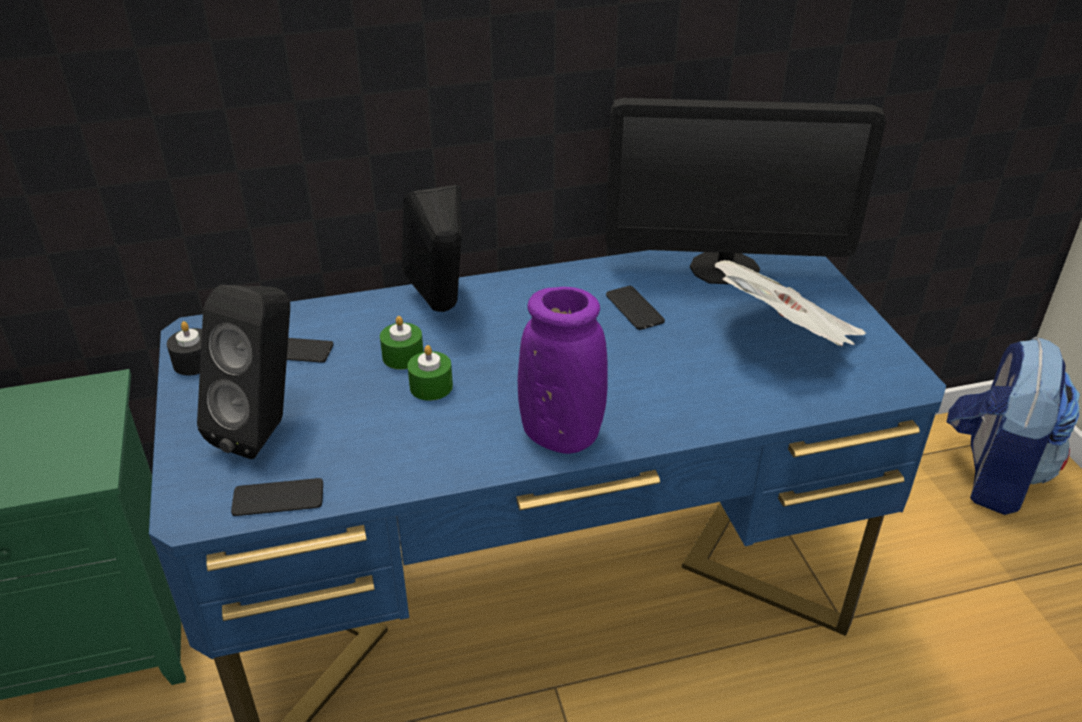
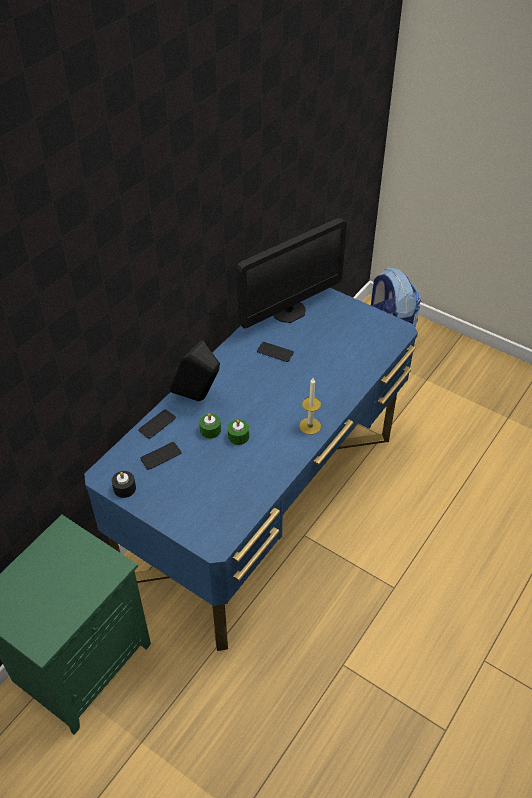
camera: 40 degrees left, 10 degrees up
black speaker [197,285,290,459] -> none
phone [231,478,323,516] -> phone moved to [138,409,176,439]
purple vase [518,287,608,454] -> candle [299,378,321,435]
newspaper [715,260,866,346] -> none

